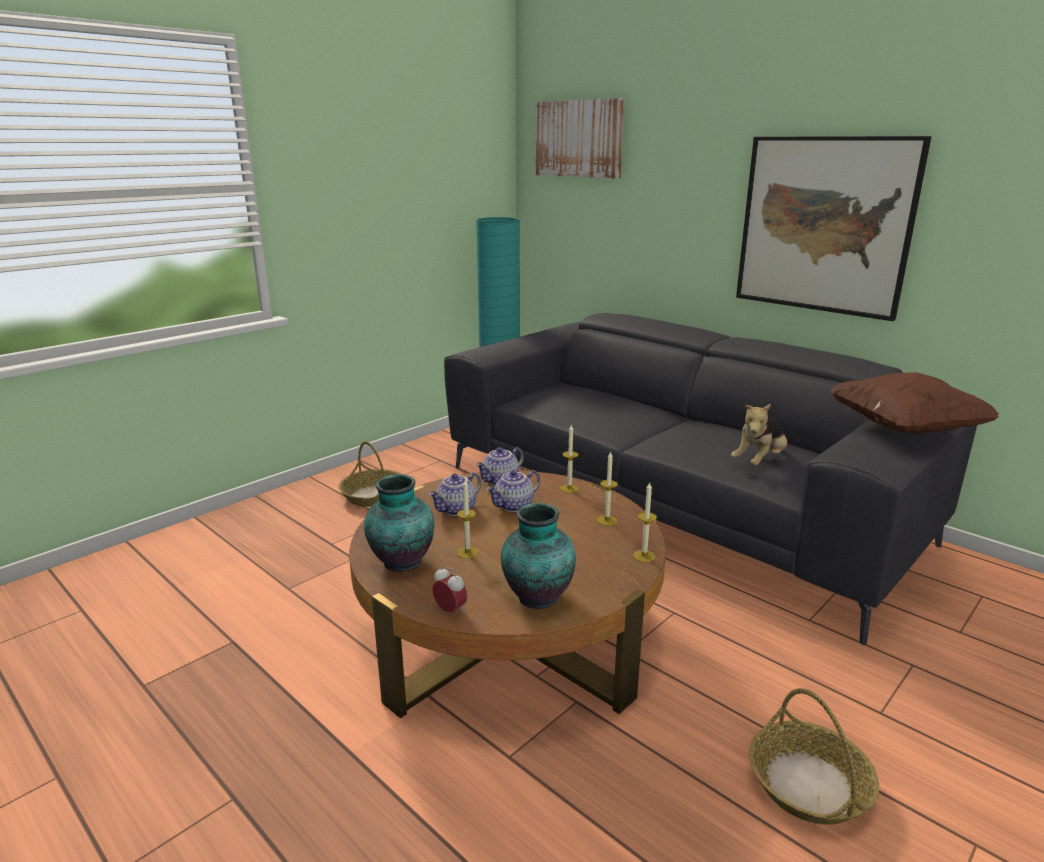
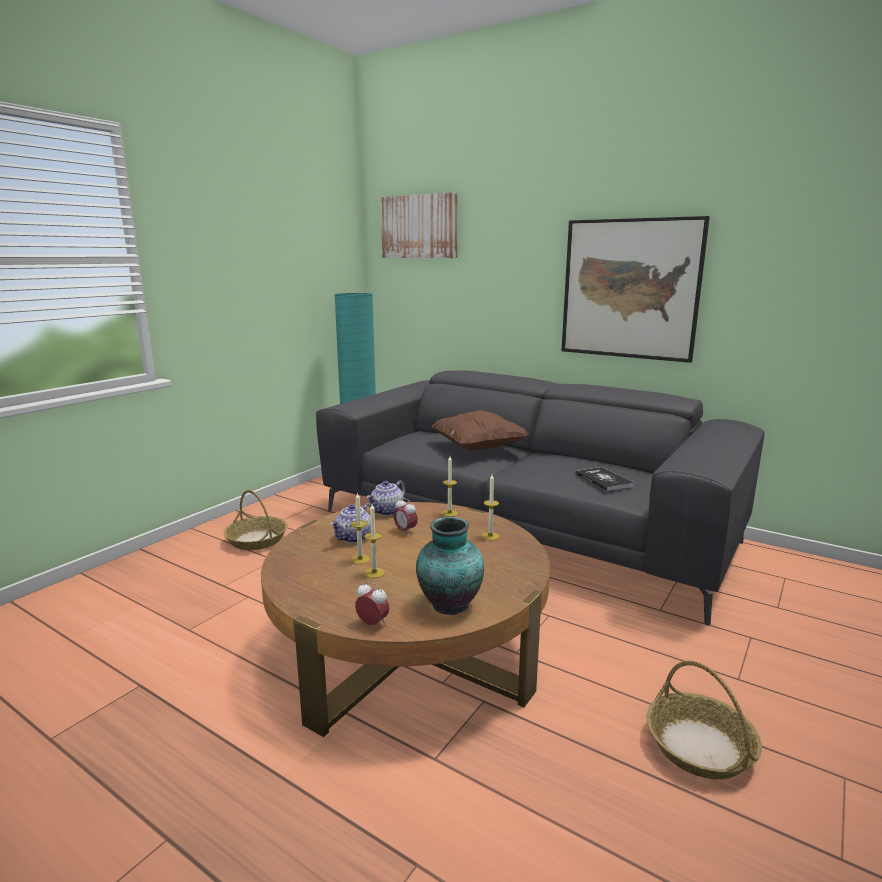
camera: 10 degrees left, 5 degrees down
vase [364,474,434,572] -> none
teapot [486,470,540,512] -> alarm clock [394,498,418,535]
candle [633,483,657,562] -> candle moved to [351,492,370,564]
plush toy [731,404,787,466] -> book [575,467,634,491]
brown pillow [830,372,999,434] -> brown pillow moved to [432,410,529,450]

